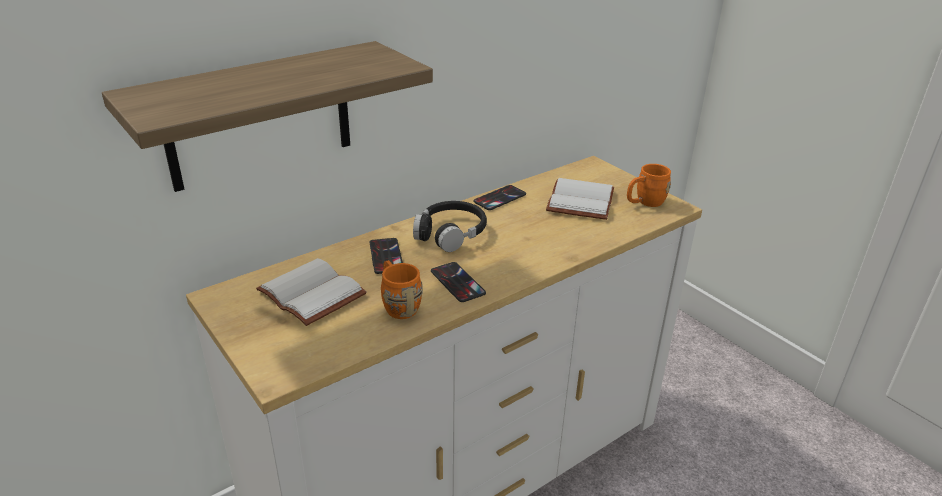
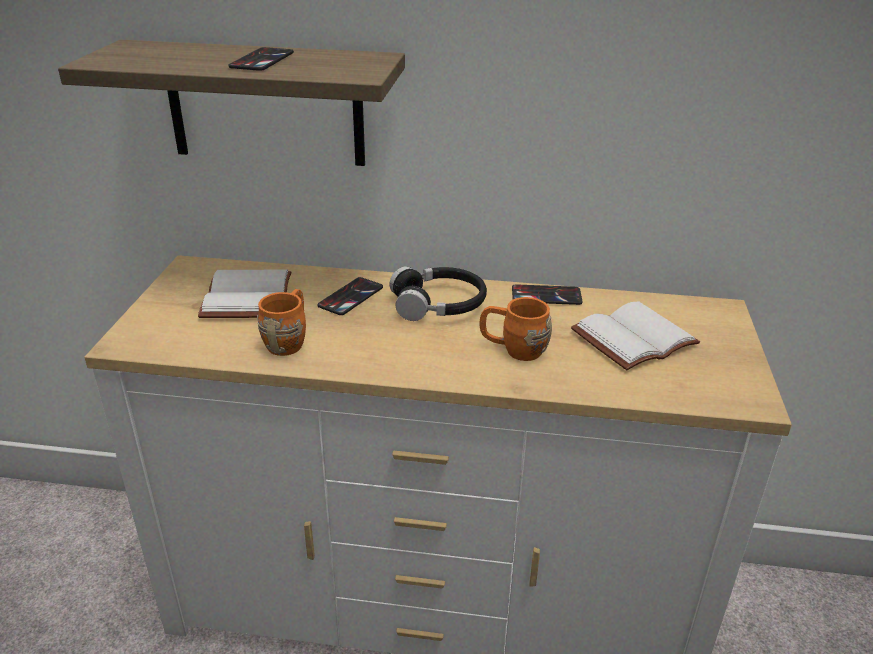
camera: 45 degrees right, 0 degrees up
phone [431,262,486,302] -> phone moved to [228,47,294,71]
orange mug [627,164,671,207] -> orange mug moved to [480,297,552,361]

